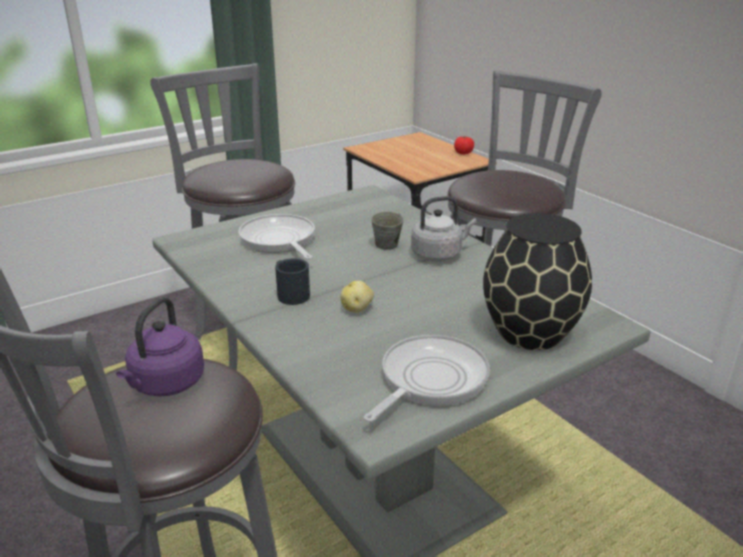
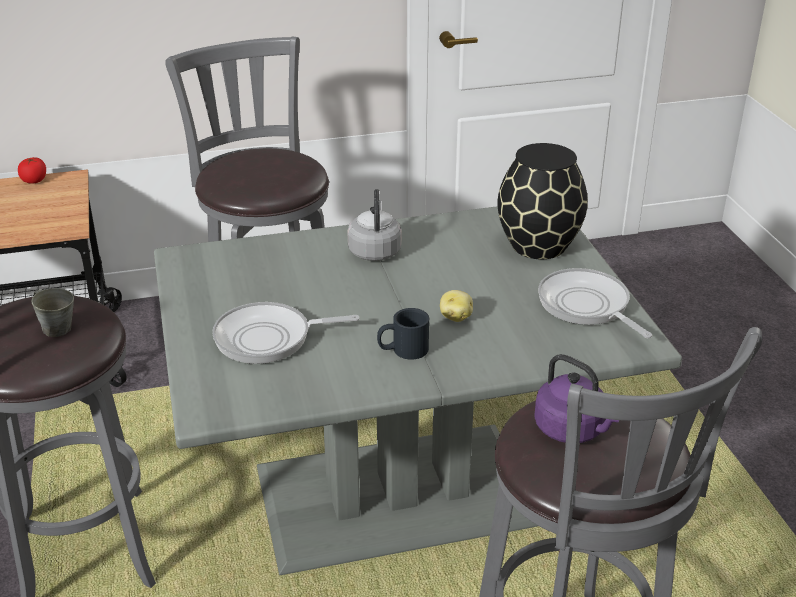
camera: 70 degrees left, 5 degrees up
grey mug [371,211,404,250] -> grey mug moved to [32,288,74,337]

